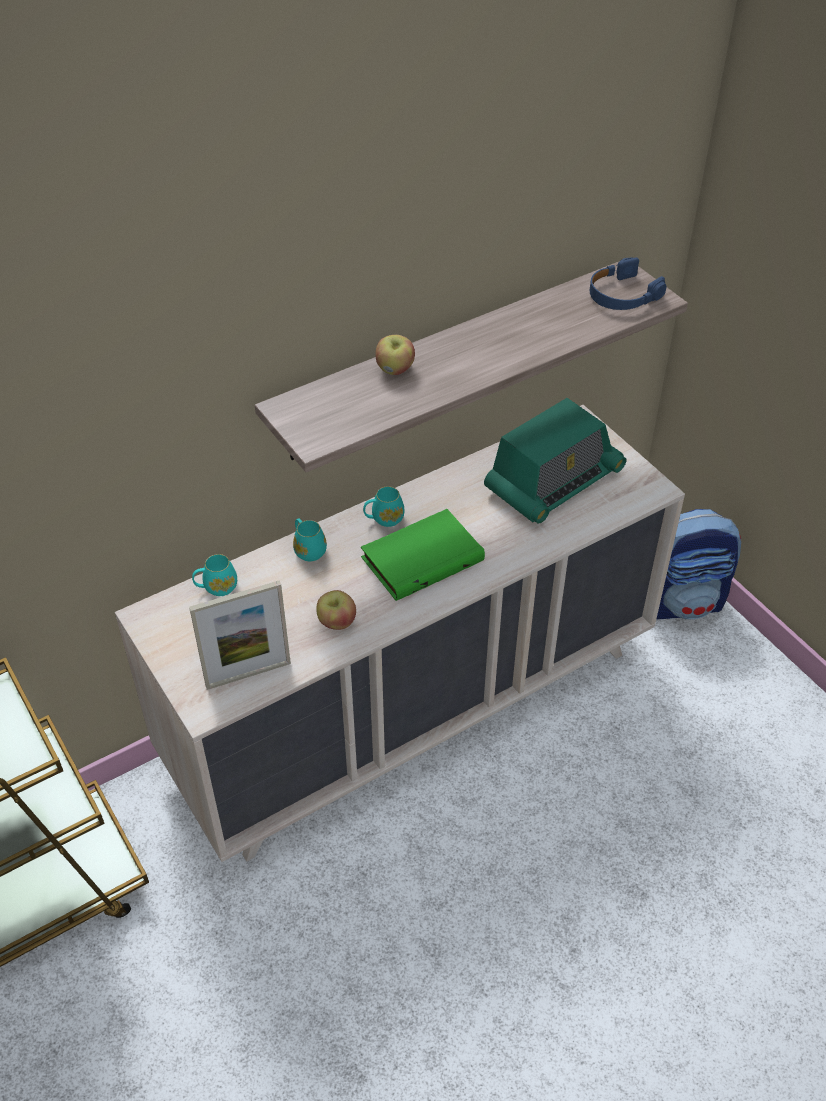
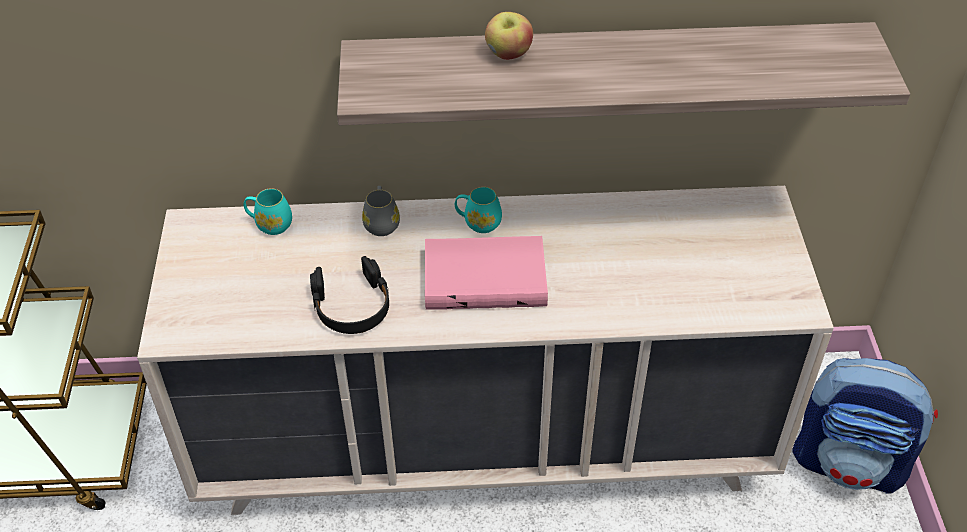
camera: 30 degrees right, 0 degrees up
picture frame [189,580,291,690] -> none
turquoise mug [293,518,327,561] -> grey mug [362,186,400,236]
apple [316,590,356,630] -> black headphones [310,256,389,334]
green book [361,509,485,601] -> pink book [425,236,548,310]
radio [484,398,627,524] -> none
blue headphones [590,257,666,310] -> none

